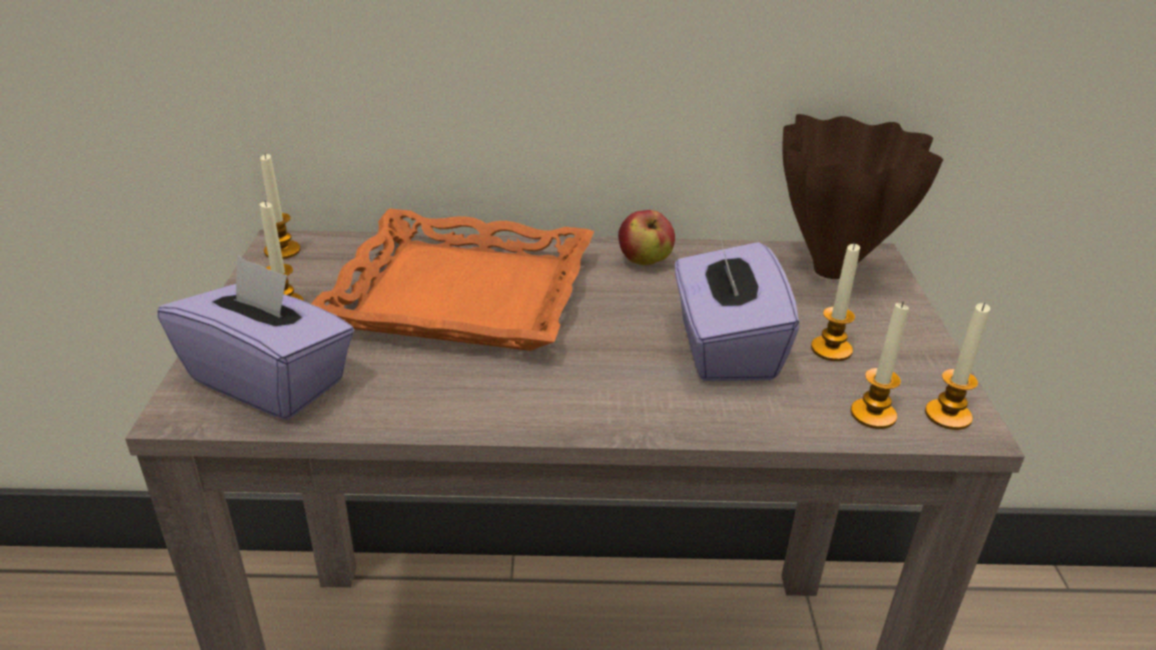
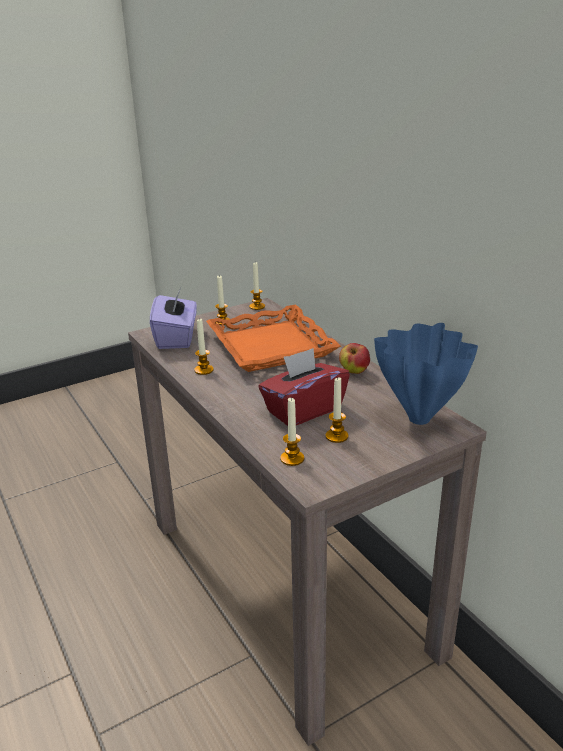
camera: 60 degrees right, 5 degrees down
purple tissue box [675,228,800,381] -> red tissue box [258,348,350,426]
brown vase [782,114,943,279] -> blue vase [374,323,478,425]
candle [925,303,990,430] -> candle moved to [194,318,214,375]

